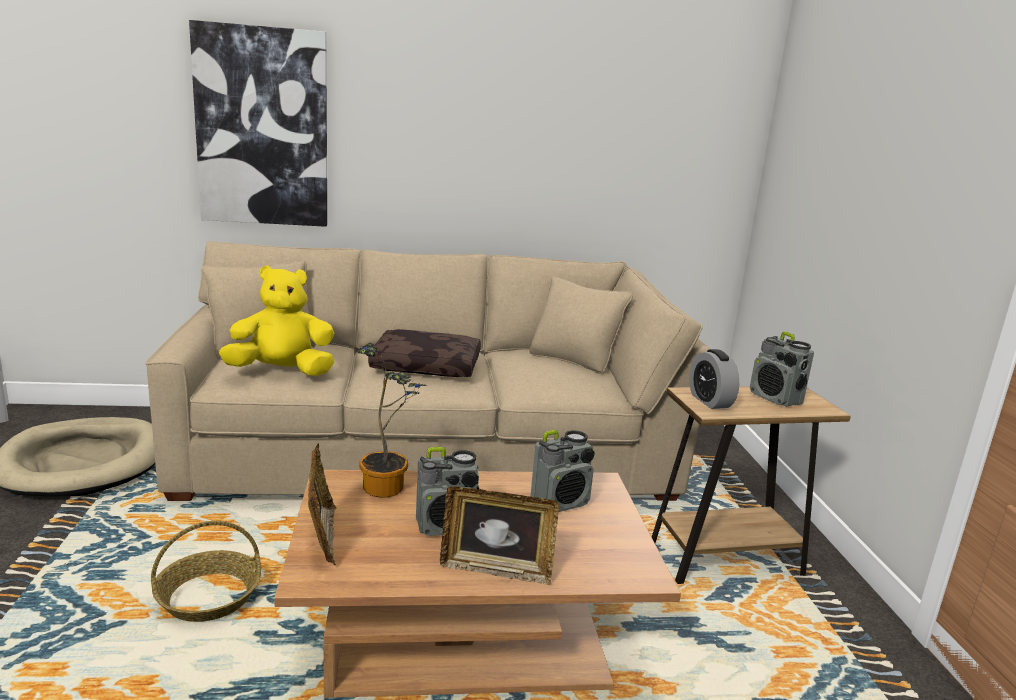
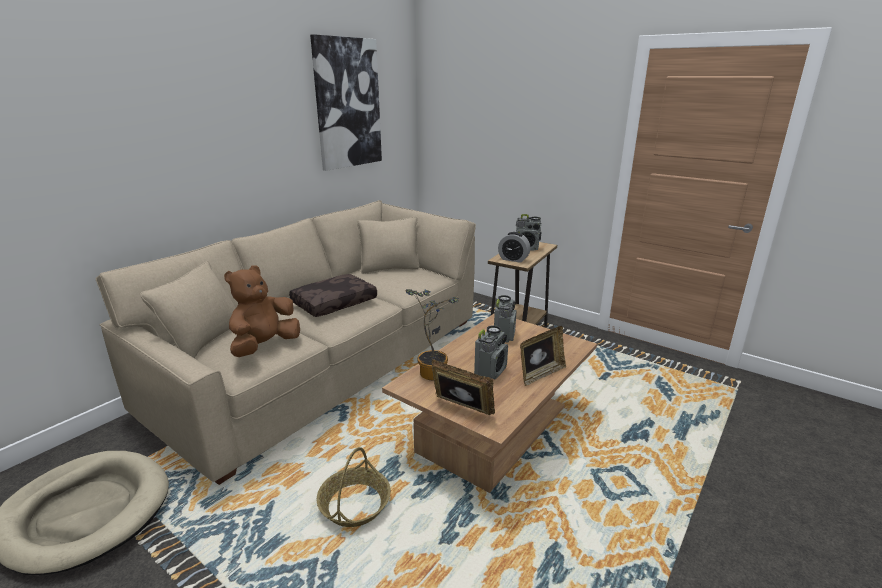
camera: 45 degrees left, 5 degrees up
picture [189,20,327,227] -> picture moved to [310,34,382,171]
yellow plush toy [219,265,334,376] -> brown plush toy [224,265,300,357]

